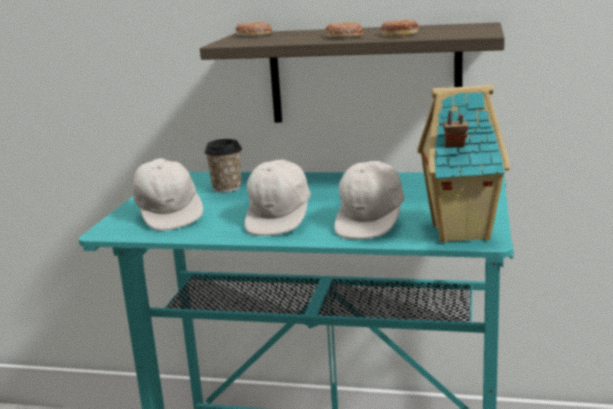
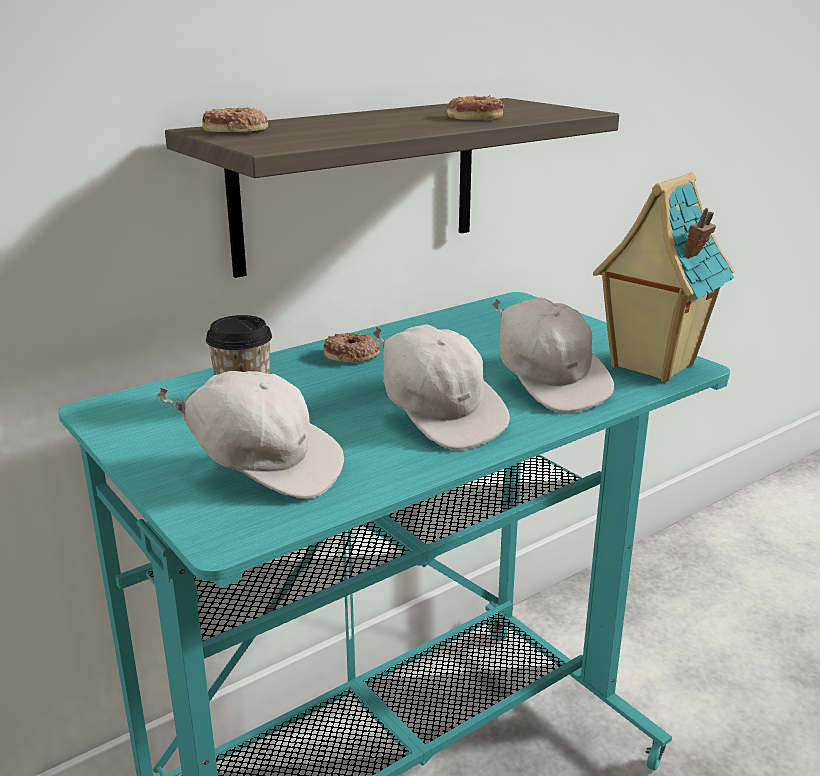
camera: 50 degrees left, 5 degrees up
donut [325,22,363,37] -> donut moved to [324,332,380,362]

